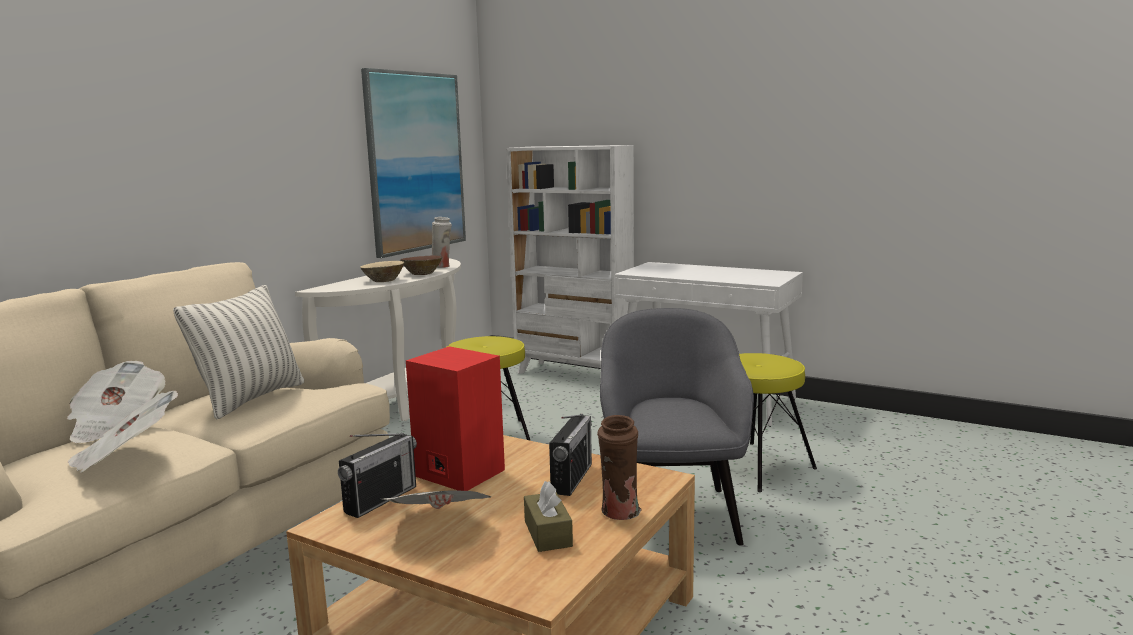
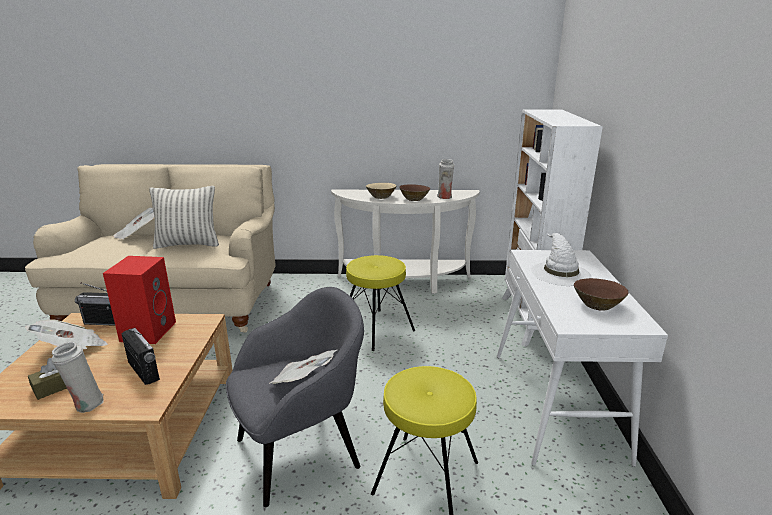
camera: 60 degrees right, 10 degrees up
newspaper [68,391,178,473] -> newspaper moved to [269,350,337,384]
picture [361,68,466,258] -> none
radio [549,414,592,496] -> radio turned 120 degrees counterclockwise [122,328,160,385]
brown vase [597,415,642,520] -> white vase [51,342,103,413]
none -> white hat [531,233,592,286]
none -> brown bowl [574,278,629,311]

